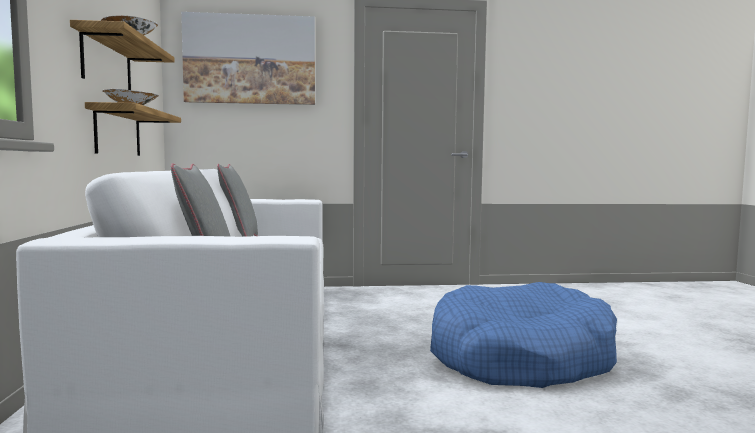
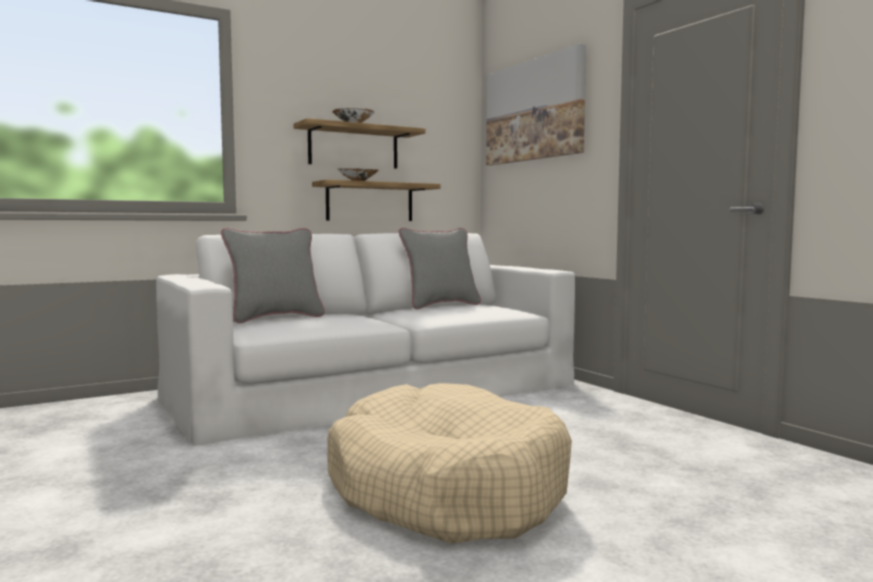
camera: 65 degrees right, 0 degrees up
blue dog bed [430,282,617,388] -> beige dog bed [327,383,572,544]

